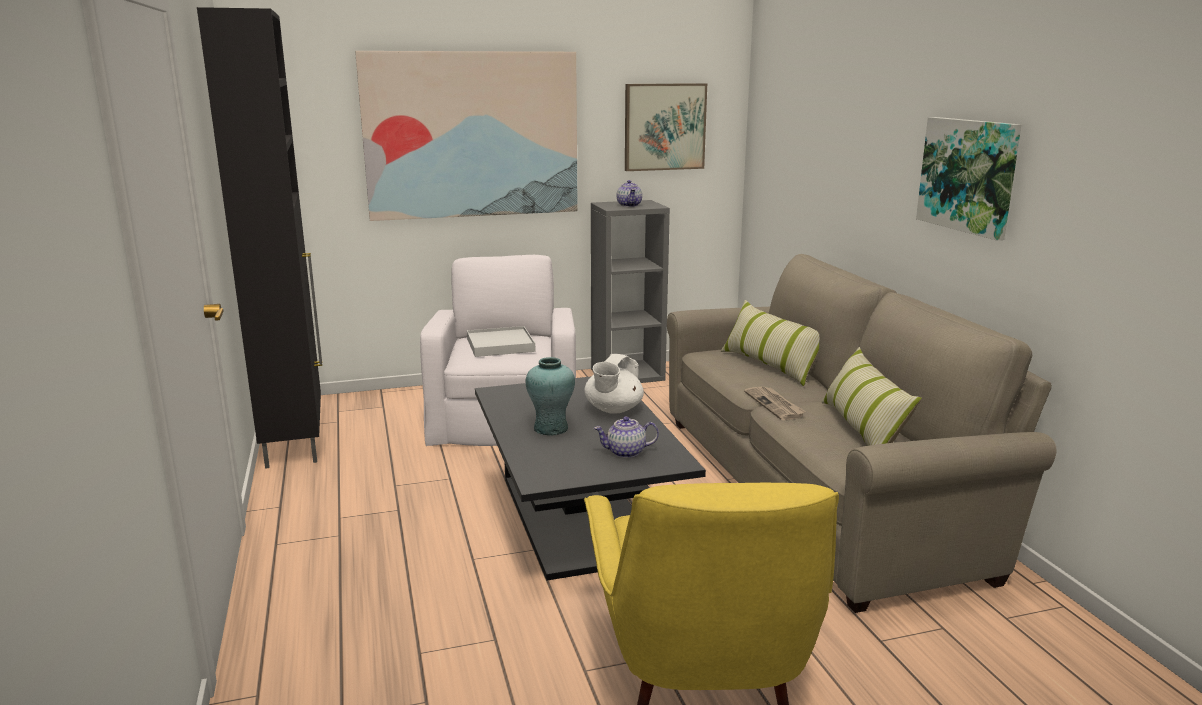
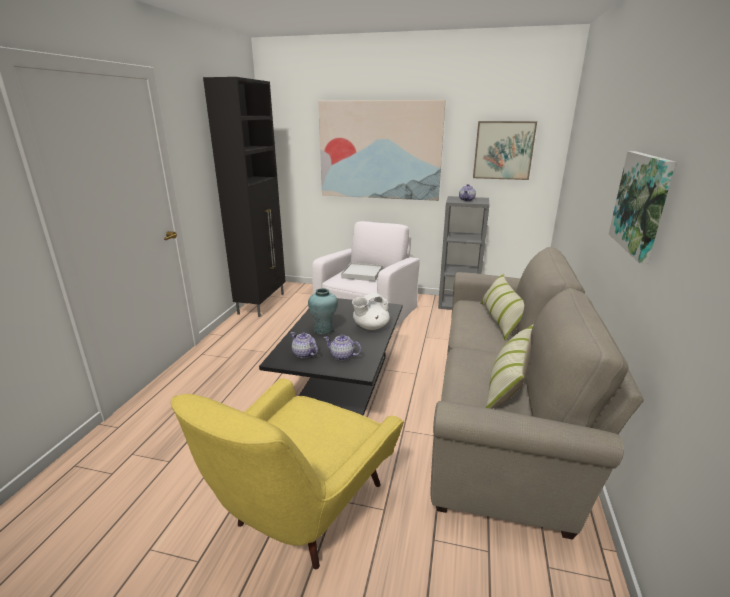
camera: 30 degrees right, 5 degrees up
newspaper [744,386,806,421] -> none
none -> teapot [291,332,318,358]

